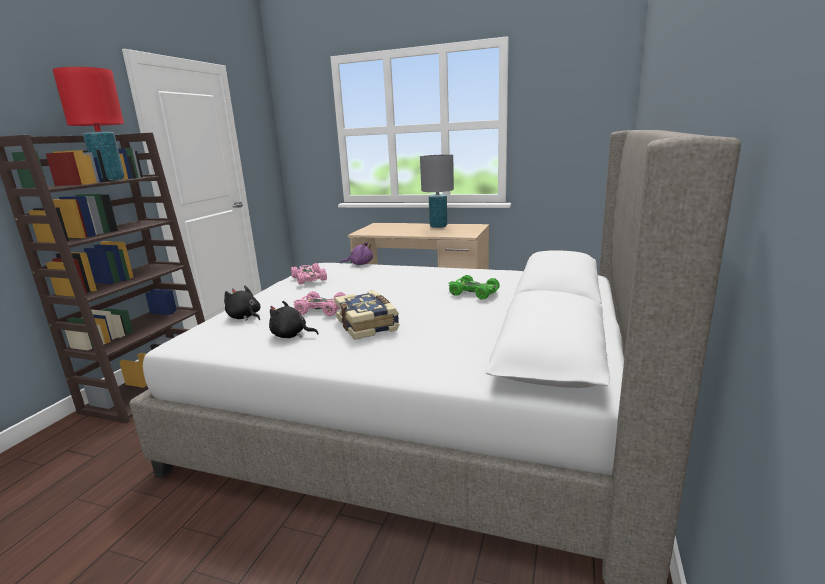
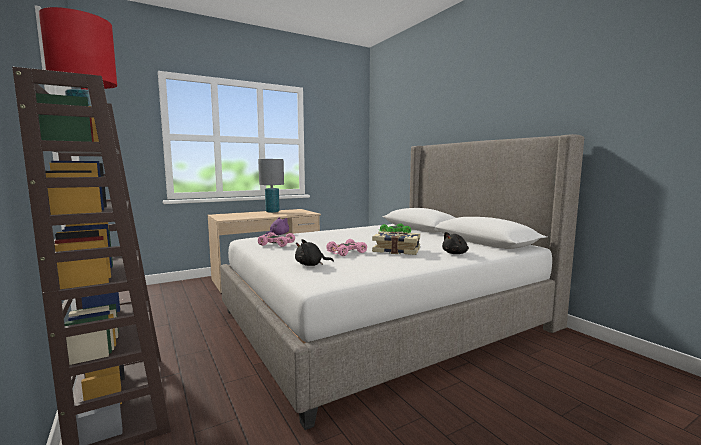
camera: 50 degrees left, 10 degrees down
black plush toy [269,301,319,338] -> black plush toy moved to [442,232,469,254]

